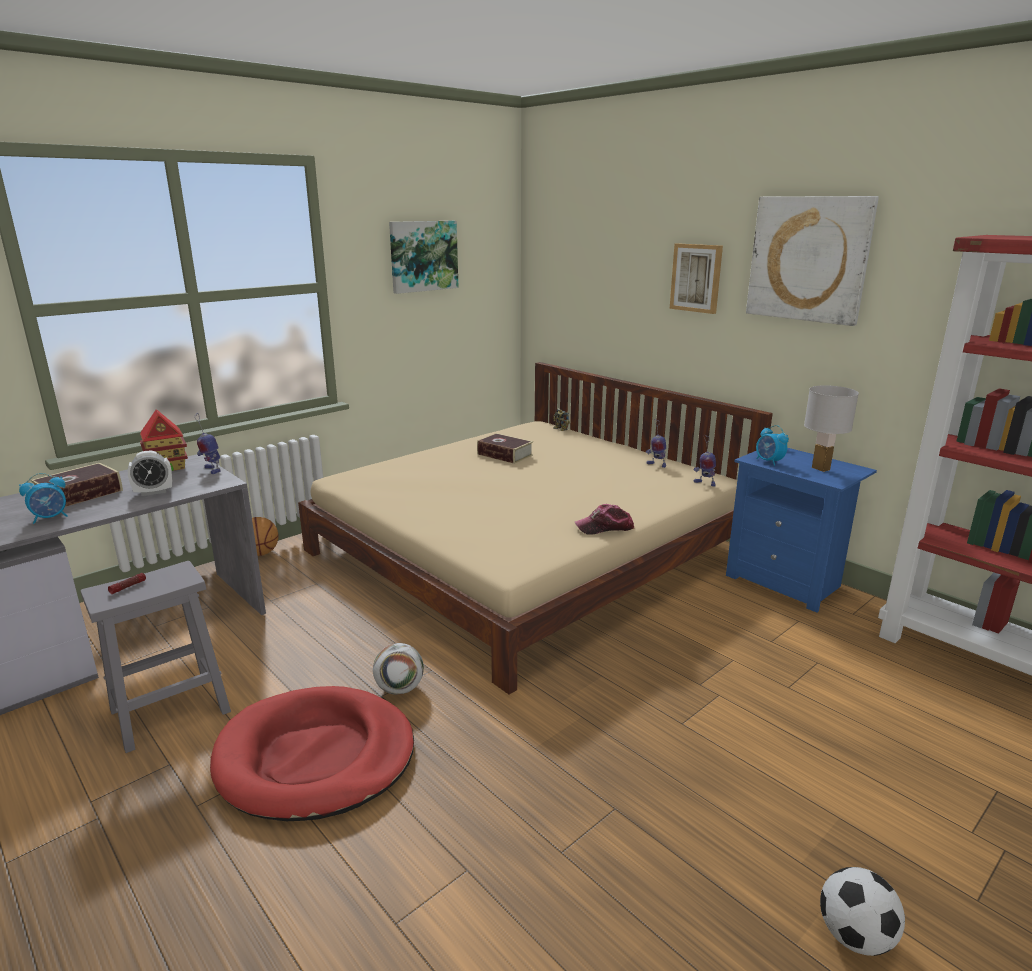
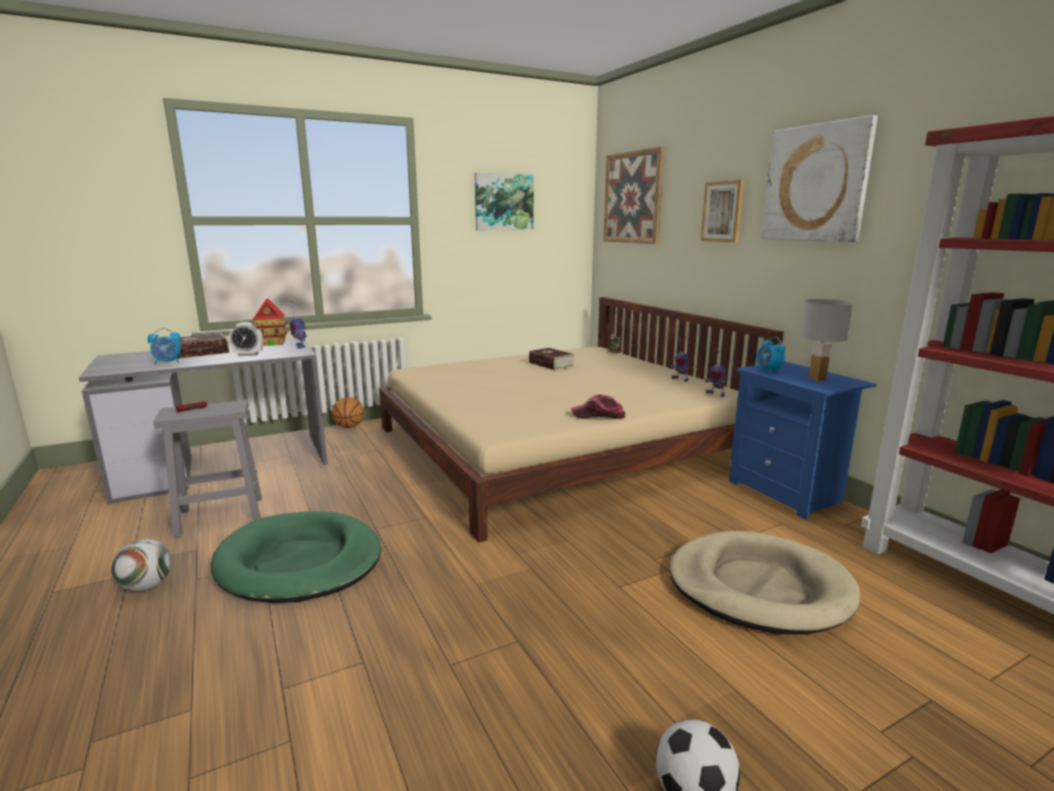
camera: 15 degrees right, 5 degrees down
red dog bed [210,686,414,821] -> green dog bed [211,511,381,603]
football [373,643,424,695] -> football moved to [111,539,172,592]
none -> picture [603,146,664,244]
none -> beige dog bed [670,531,860,635]

